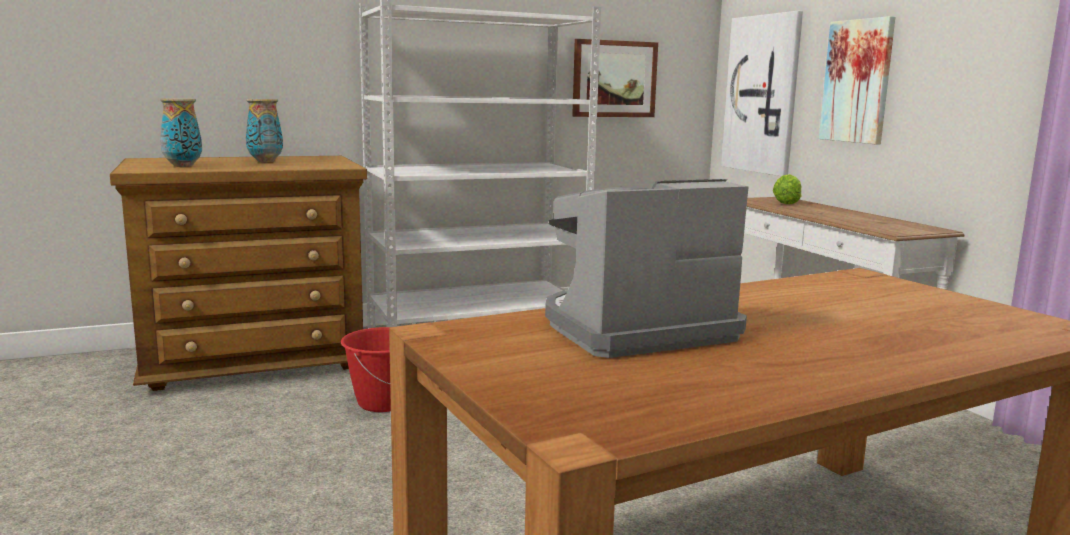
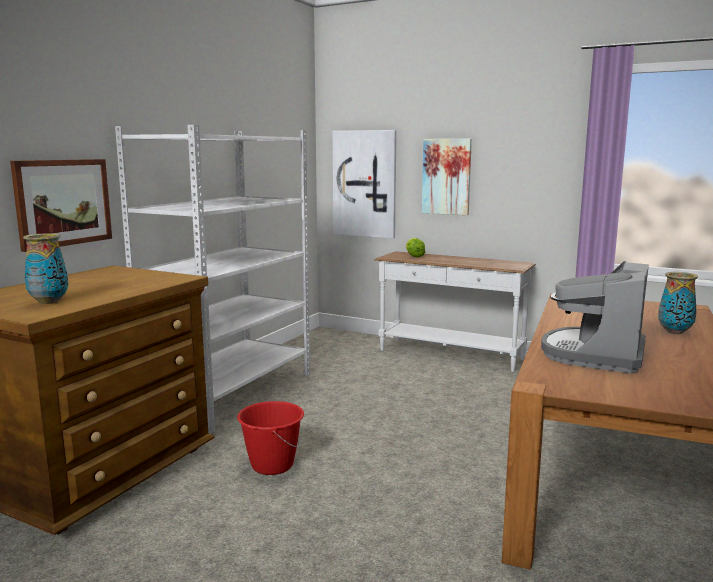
camera: 40 degrees left, 0 degrees up
vase [246,99,283,162] -> vase moved to [658,272,698,334]
picture [572,39,658,117] -> picture moved to [10,159,112,252]

